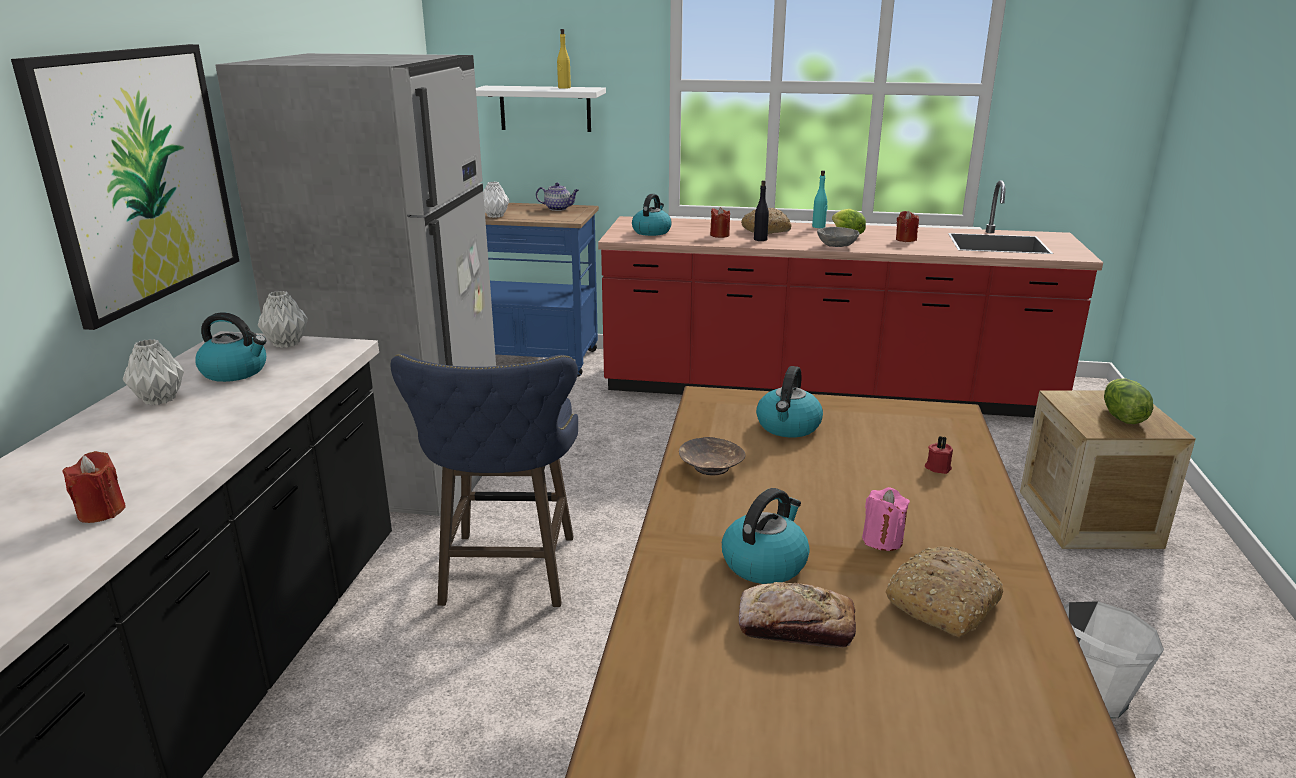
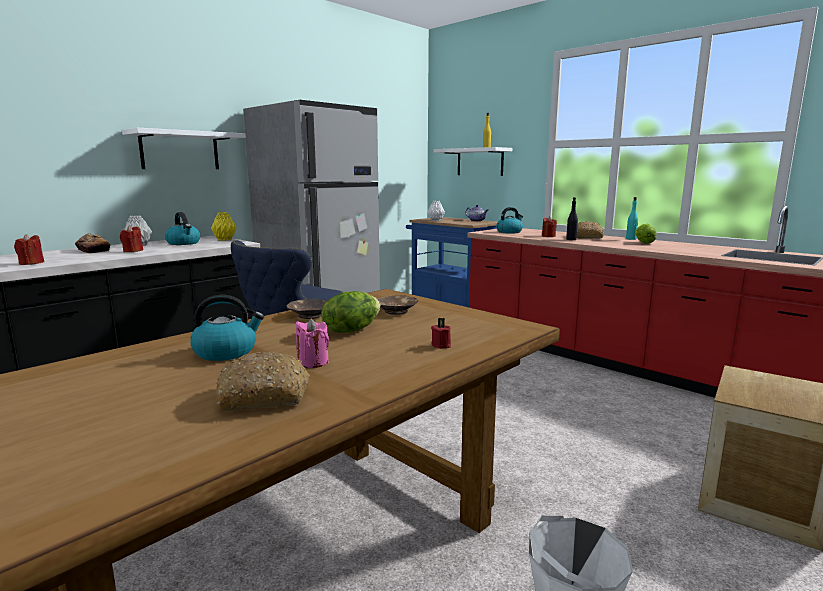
camera: 35 degrees right, 10 degrees down
picture [11,44,239,330] -> white shelf [122,128,246,169]
grey vase [258,291,308,348] -> yellow vase [211,212,237,241]
bread [739,582,856,648] -> bread moved to [75,233,110,253]
kettle [756,366,823,437] -> brown bowl [378,295,418,315]
grey bowl [817,227,860,247] -> none
red candle [896,211,919,242] -> red candle moved to [120,225,143,252]
lettuce [1104,379,1153,424] -> lettuce moved to [321,291,380,333]

